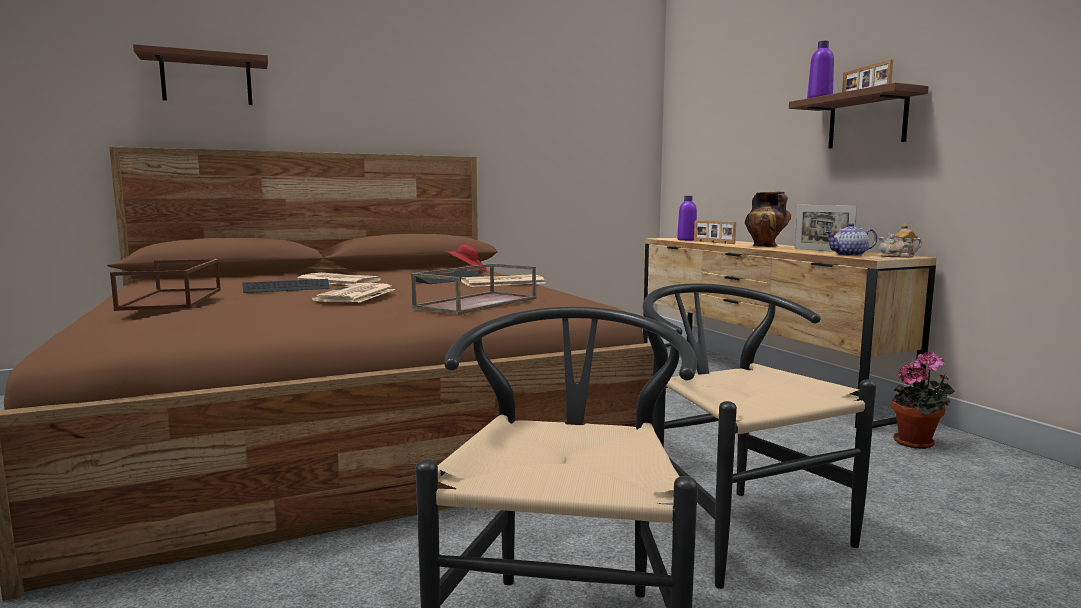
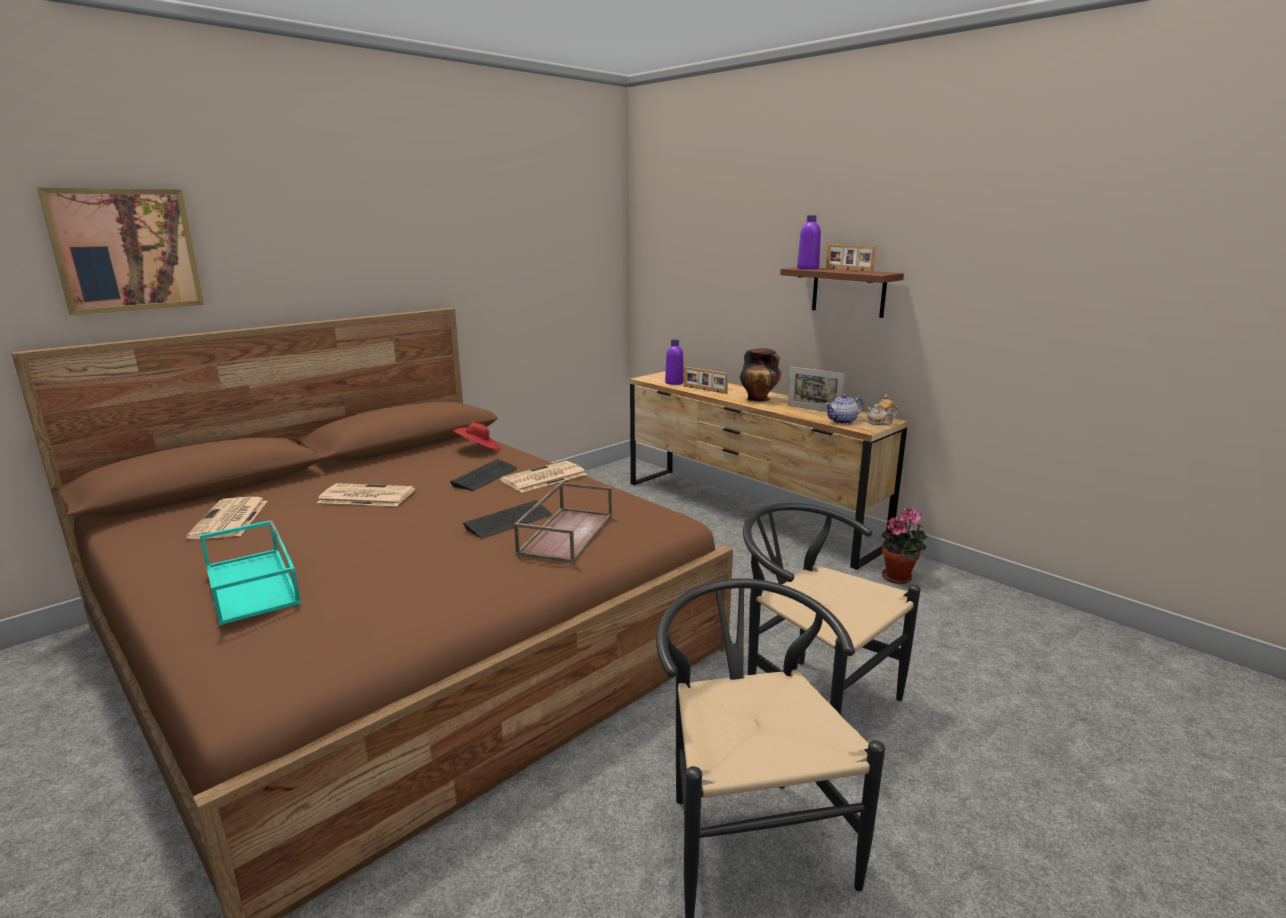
camera: 20 degrees left, 10 degrees up
brown tray [110,259,221,311] -> turquoise tray [200,520,301,626]
brown shelf [133,44,268,105] -> picture [37,188,204,315]
keyboard [242,279,329,293] -> keyboard moved to [463,500,552,538]
newspaper [311,283,396,302] -> newspaper moved to [186,497,267,539]

